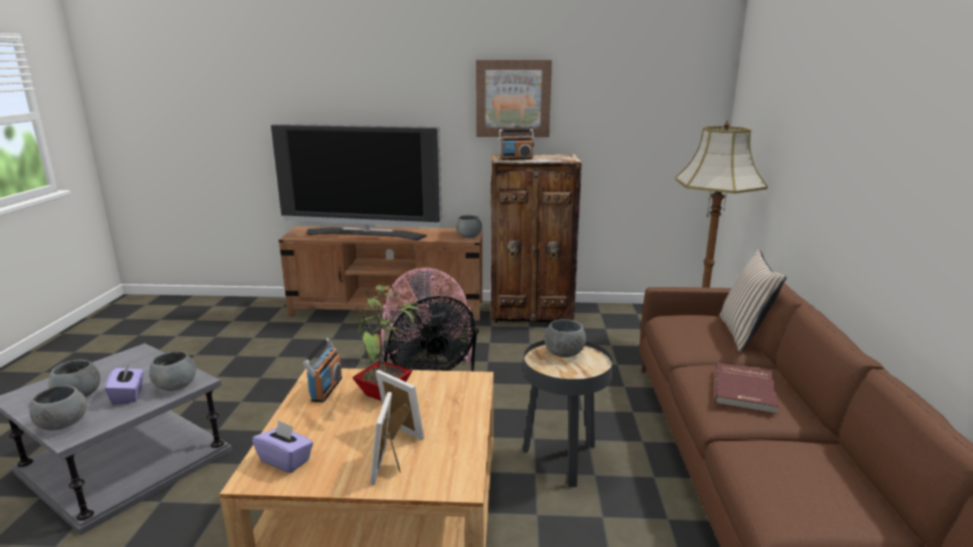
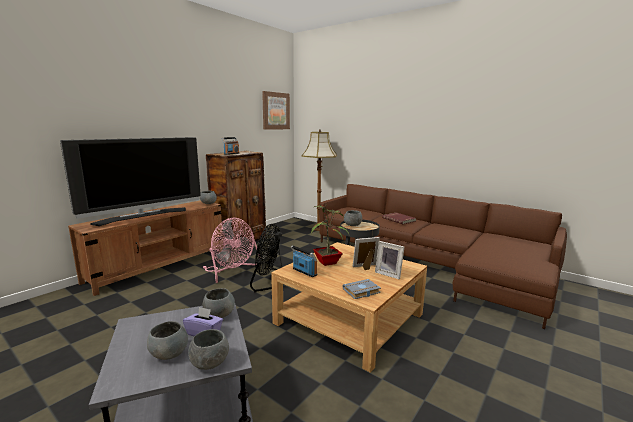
camera: 55 degrees left, 5 degrees down
purple tissue box [252,420,313,473] -> grey book [342,279,381,299]
picture [476,60,552,137] -> picture moved to [262,91,290,130]
beige pillow [719,250,787,353] -> none

